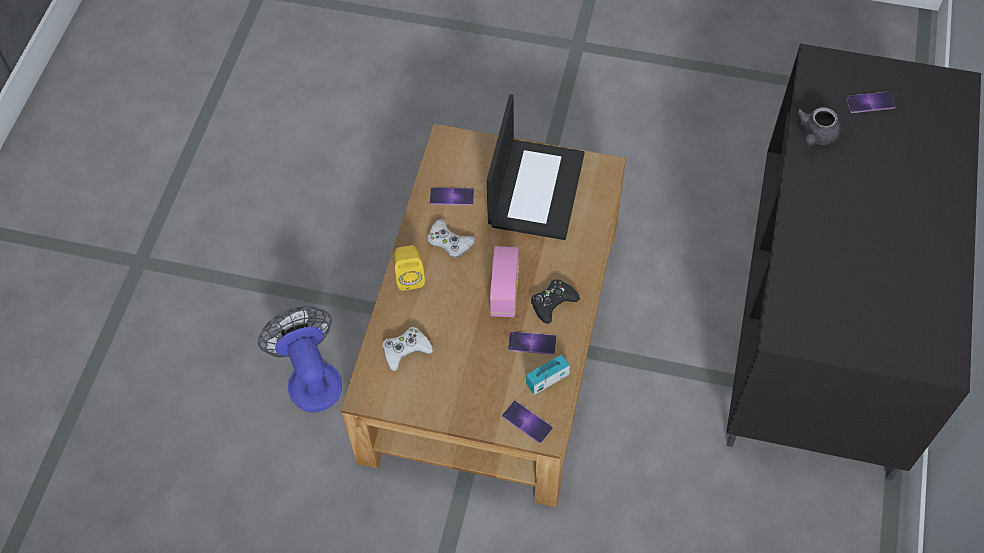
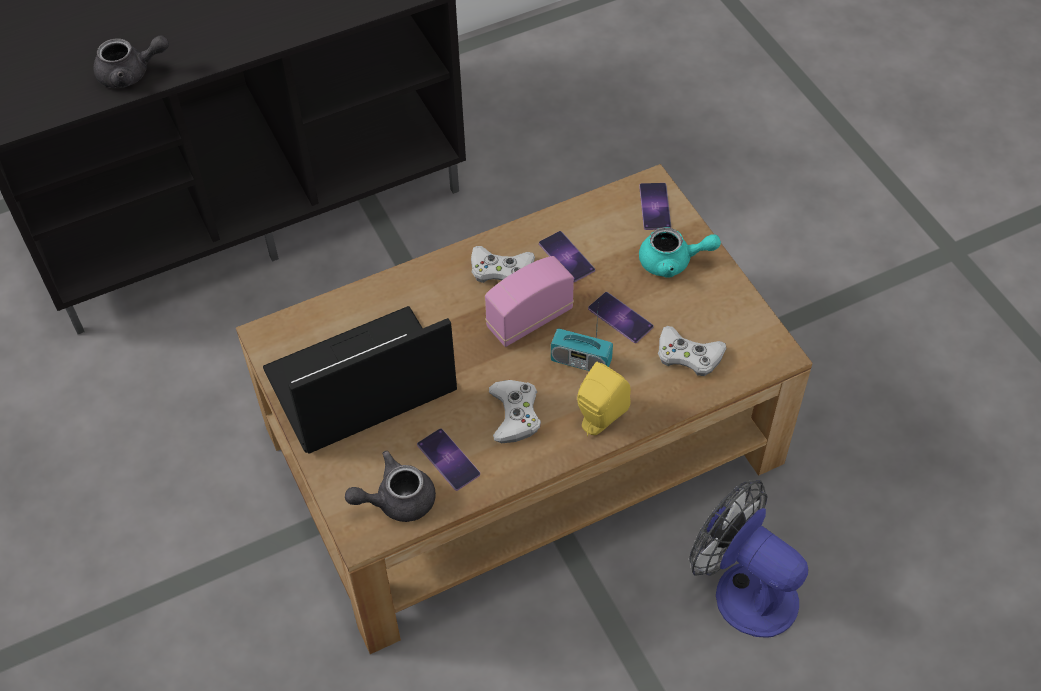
camera: 130 degrees left, 5 degrees down
fan [258,306,342,412] -> fan turned 105 degrees clockwise [689,480,808,638]
radio [526,355,570,395] -> radio moved to [551,312,613,371]
black game controller [531,279,580,324] -> white game controller [471,246,535,283]
phone [846,91,896,113] -> phone moved to [588,292,654,343]
none -> grey teapot [345,451,436,522]
none -> turquoise teapot [639,227,721,278]

